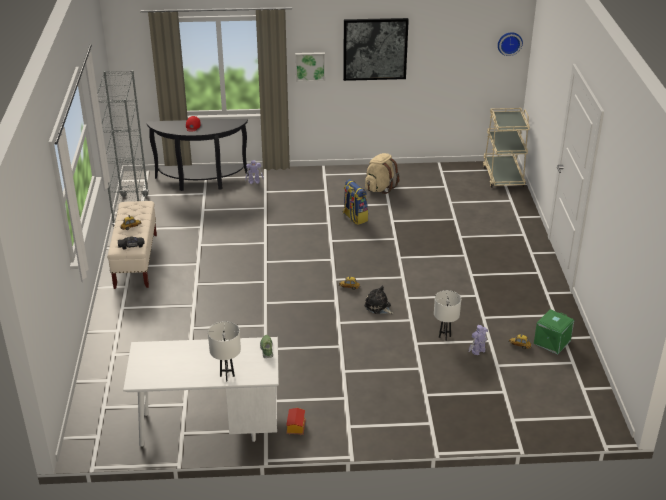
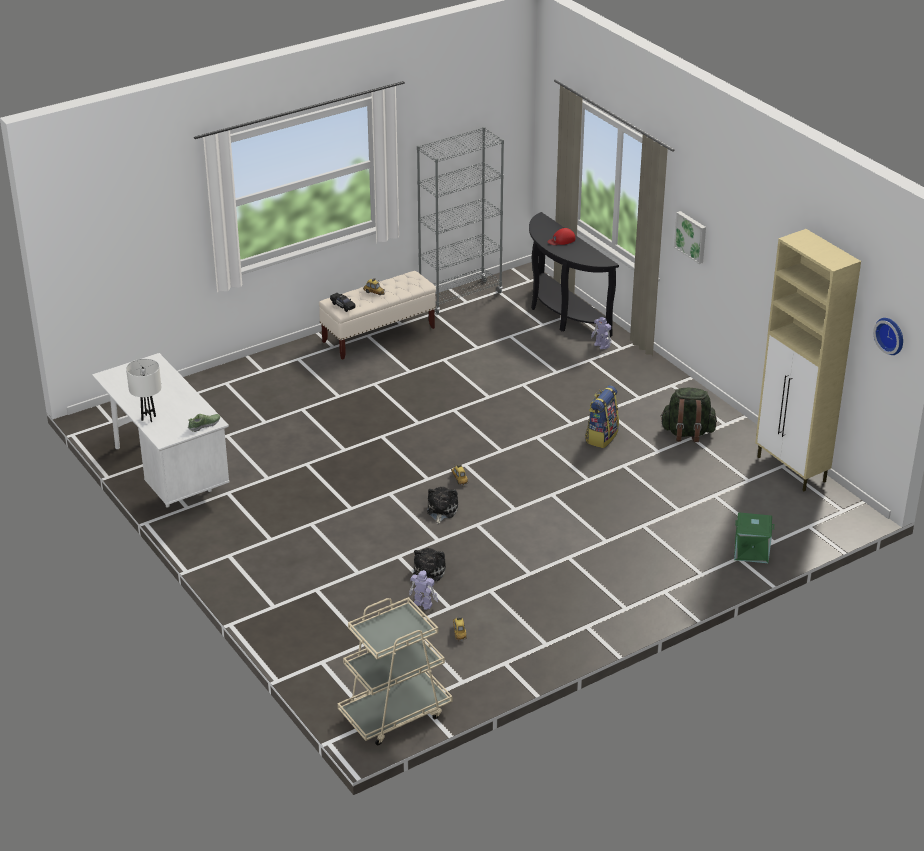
camera: 60 degrees right, 0 degrees up
toy house [286,408,306,435] -> none
picture [343,18,409,81] -> none
beige backpack [365,153,399,194] -> green backpack [660,388,717,442]
white table lamp [434,290,461,341] -> plush toy [413,548,446,581]
beige cart [483,108,530,188] -> beige cart moved to [338,597,453,745]
green storage box [534,309,574,355] -> green storage box moved to [734,512,774,563]
none -> beige cabinet [755,229,861,491]

